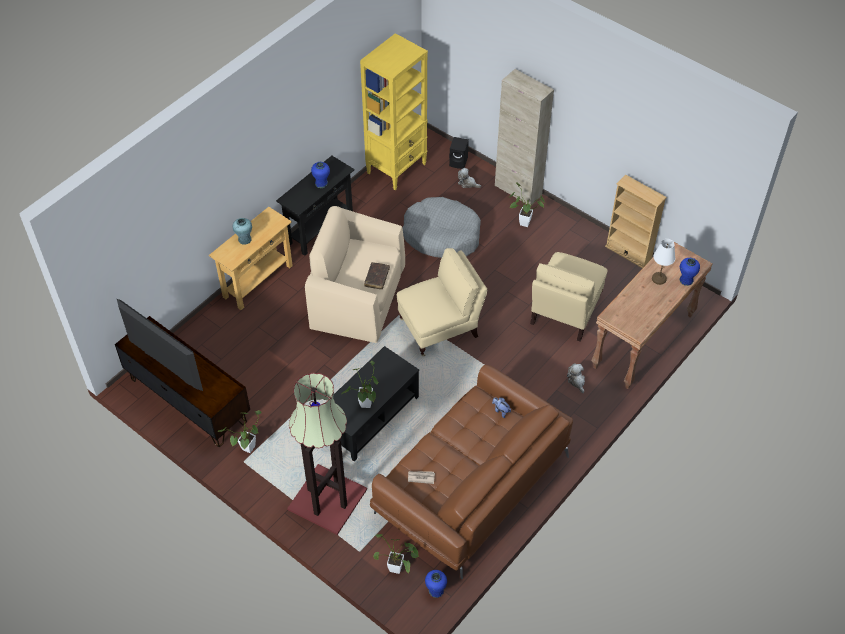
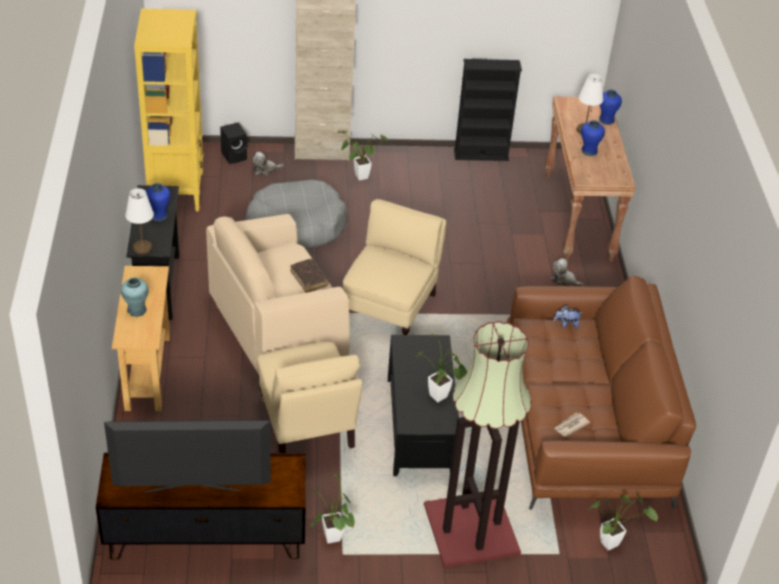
camera: 45 degrees left, 10 degrees down
blue vase [425,570,447,598] -> blue vase moved to [581,120,605,156]
beige armchair [530,252,607,342] -> beige armchair moved to [258,342,362,453]
beige bookcase [605,175,667,268] -> black bookcase [454,59,522,161]
none -> white table lamp [125,188,154,254]

